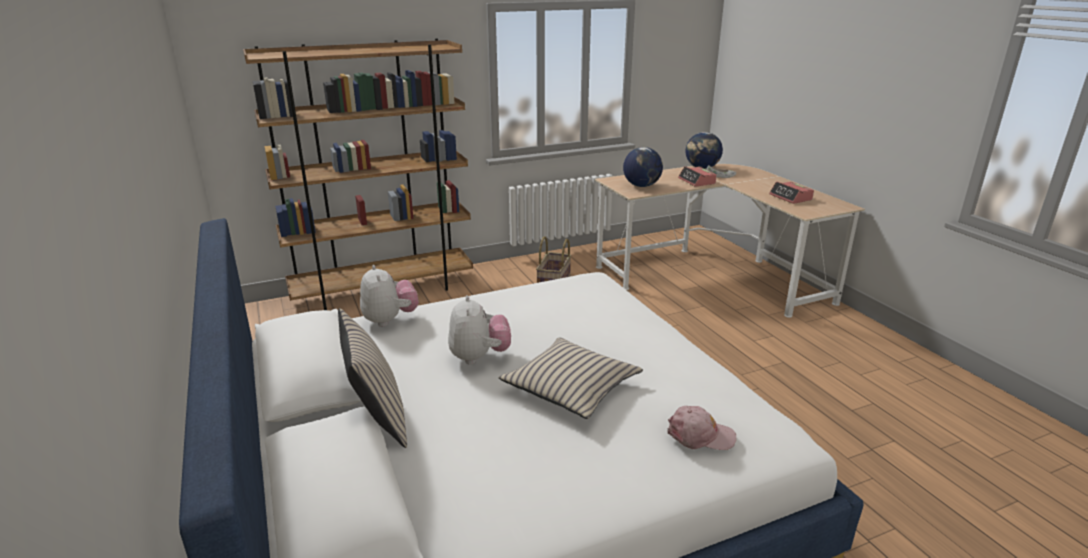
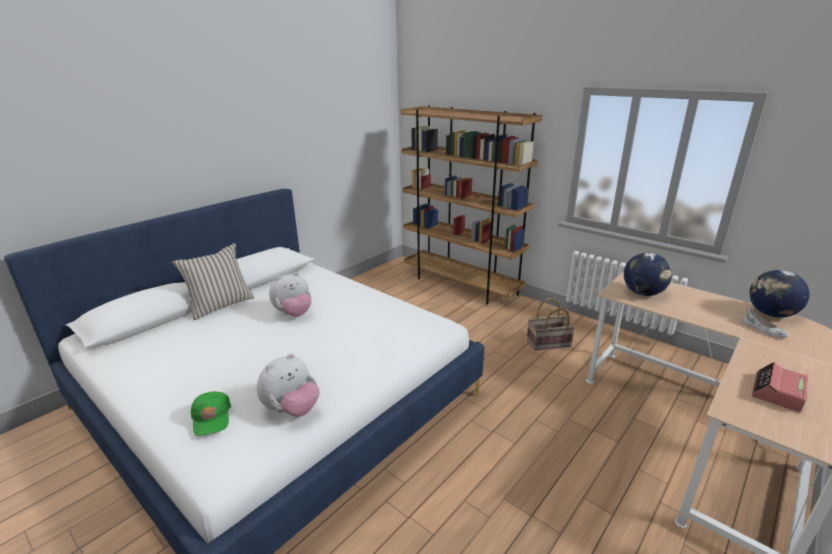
camera: 65 degrees right, 0 degrees up
plush toy [360,265,419,327] -> plush toy moved to [256,353,320,417]
beige pillow [499,337,643,419] -> none
pink cap [667,406,736,450] -> green cap [190,392,231,436]
alarm clock [678,166,717,187] -> none

